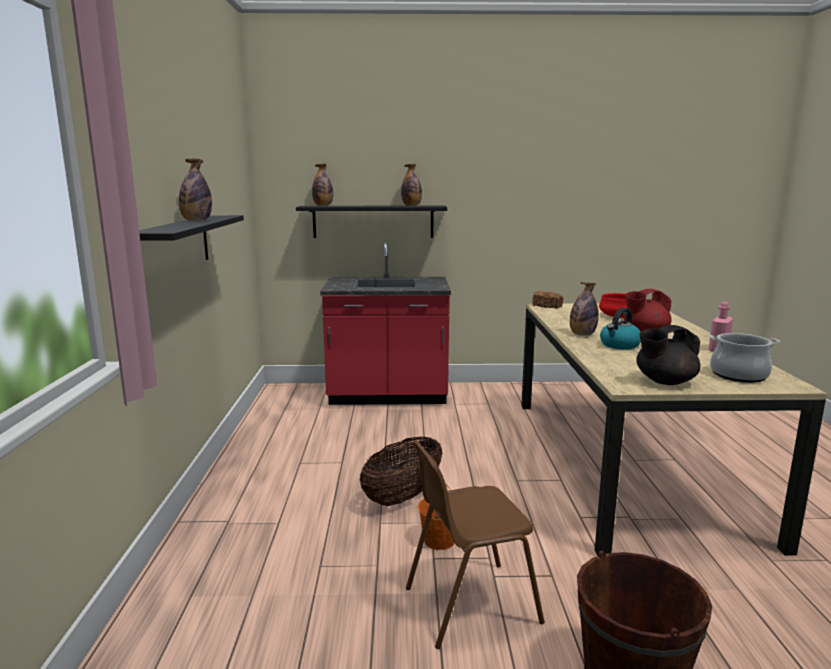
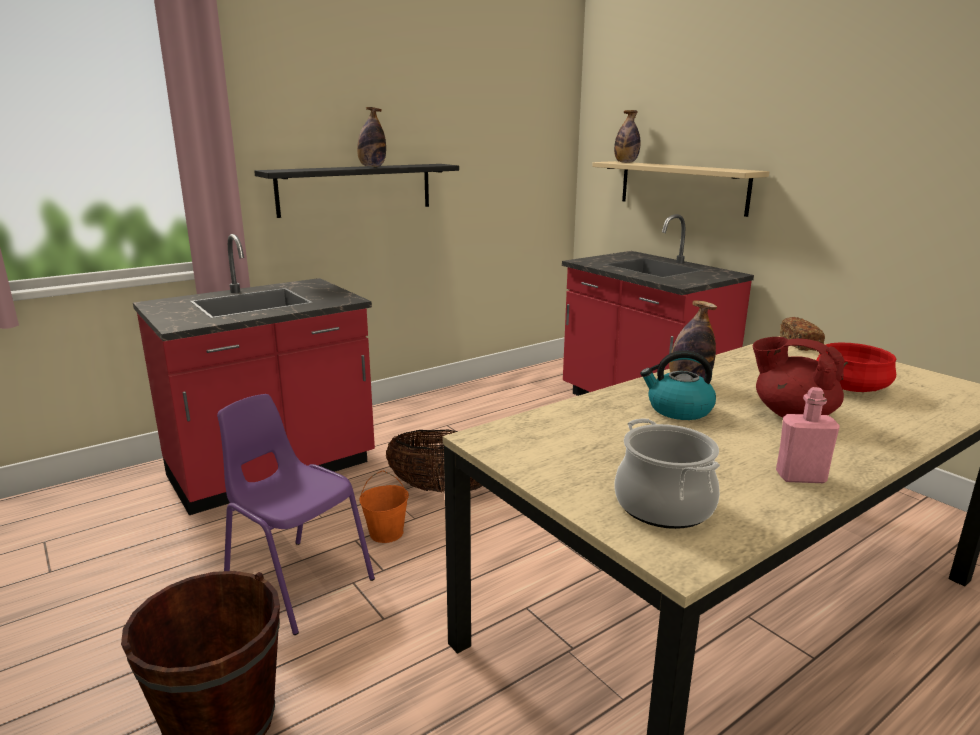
camera: 55 degrees right, 5 degrees up
black shelf [296,206,447,238] -> beige shelf [592,161,769,217]
bottle [401,164,422,206] -> none
brown chair [406,440,544,649] -> purple chair [217,394,375,635]
black teapot [636,325,701,385] -> none
none -> red counter [133,234,375,515]

